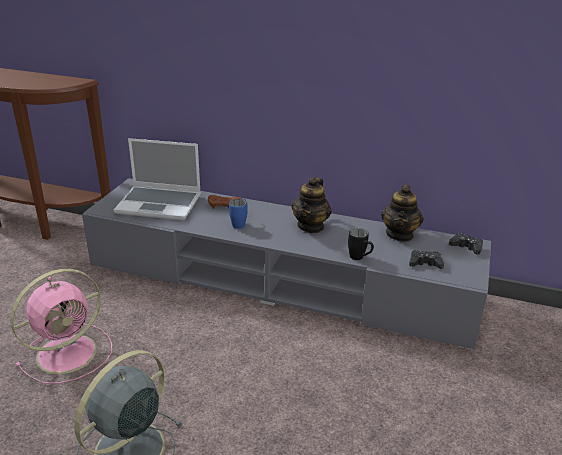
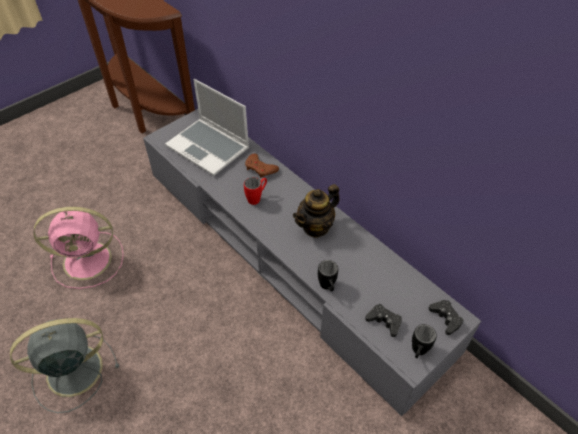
camera: 30 degrees right, 20 degrees up
blue mug [229,199,248,229] -> red mug [244,177,267,205]
teapot [381,185,424,242] -> none
none -> black mug [412,324,437,358]

